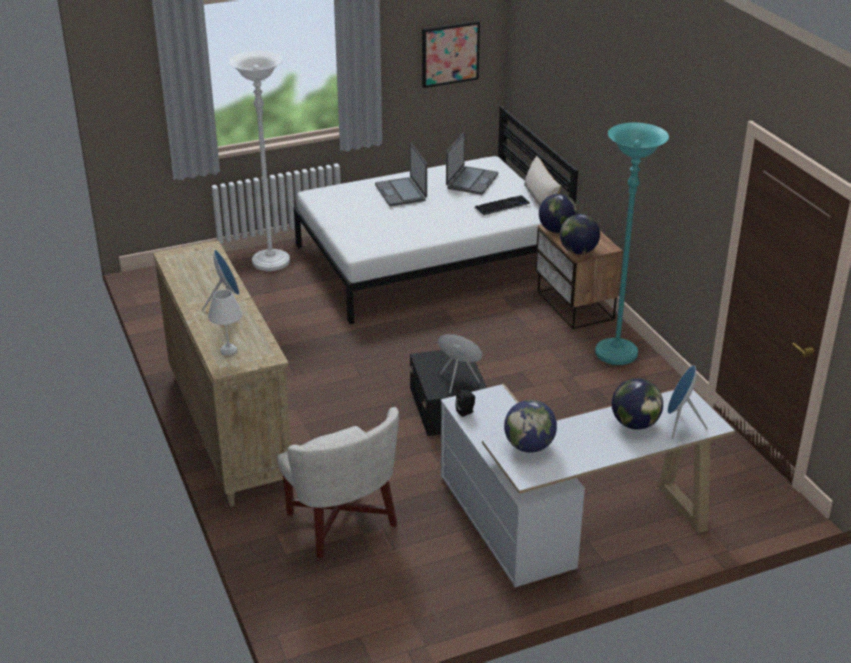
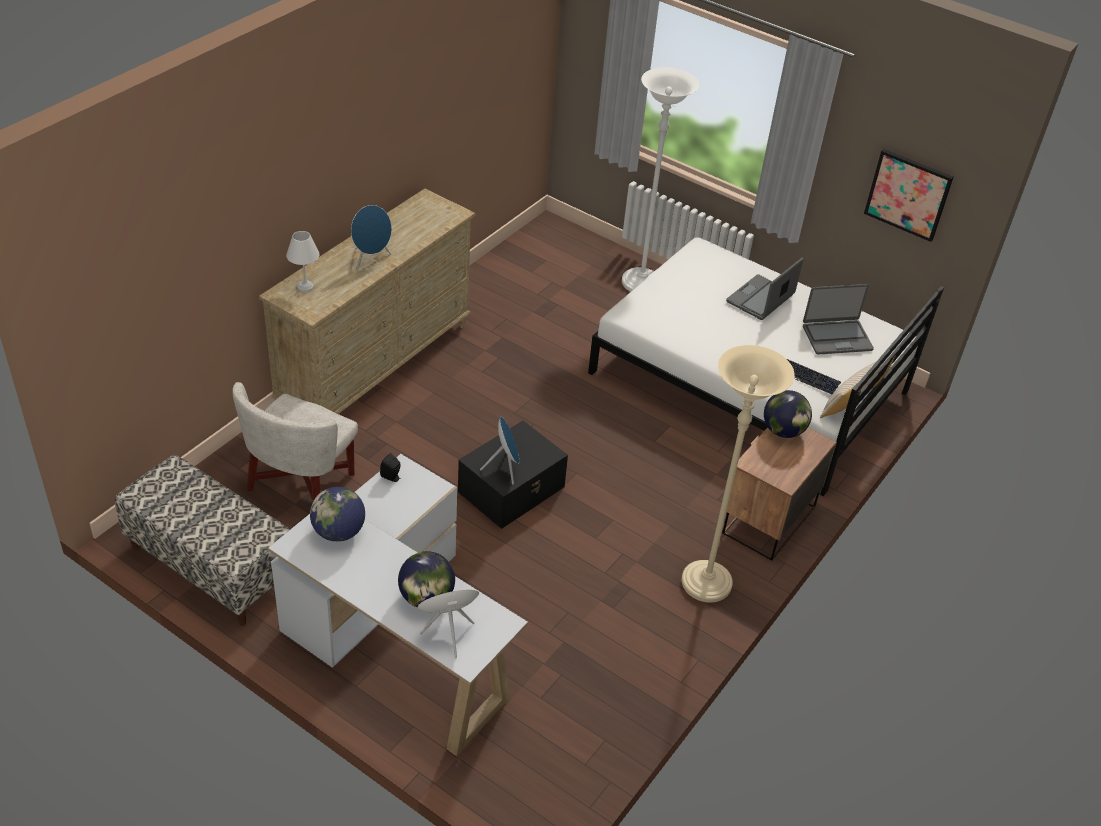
camera: 55 degrees right, 10 degrees up
globe [560,214,600,254] -> none
turquoise floor lamp [595,122,669,365] -> beige floor lamp [682,345,795,603]
none -> bench [115,455,290,626]

